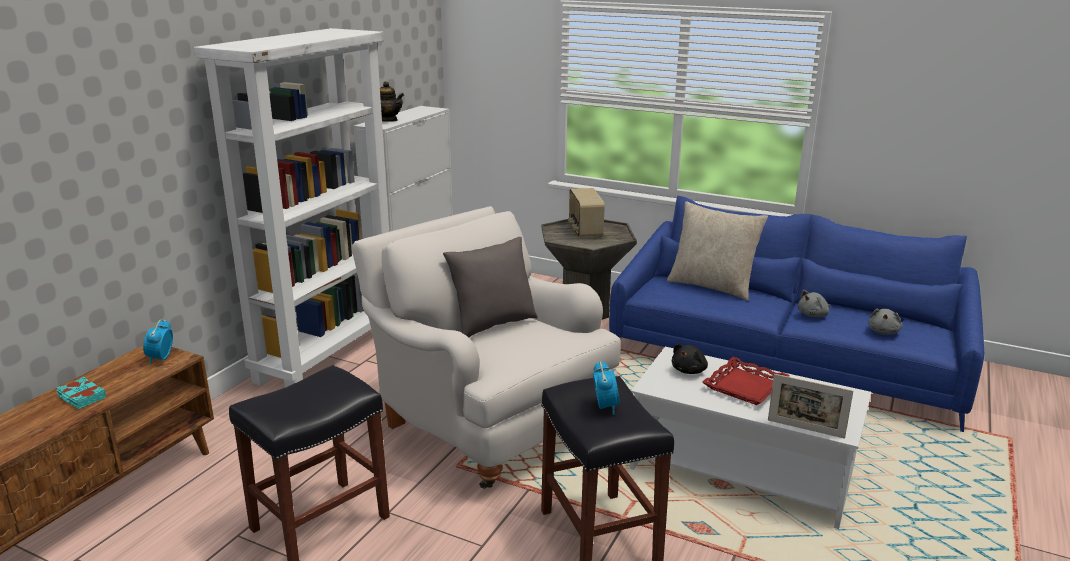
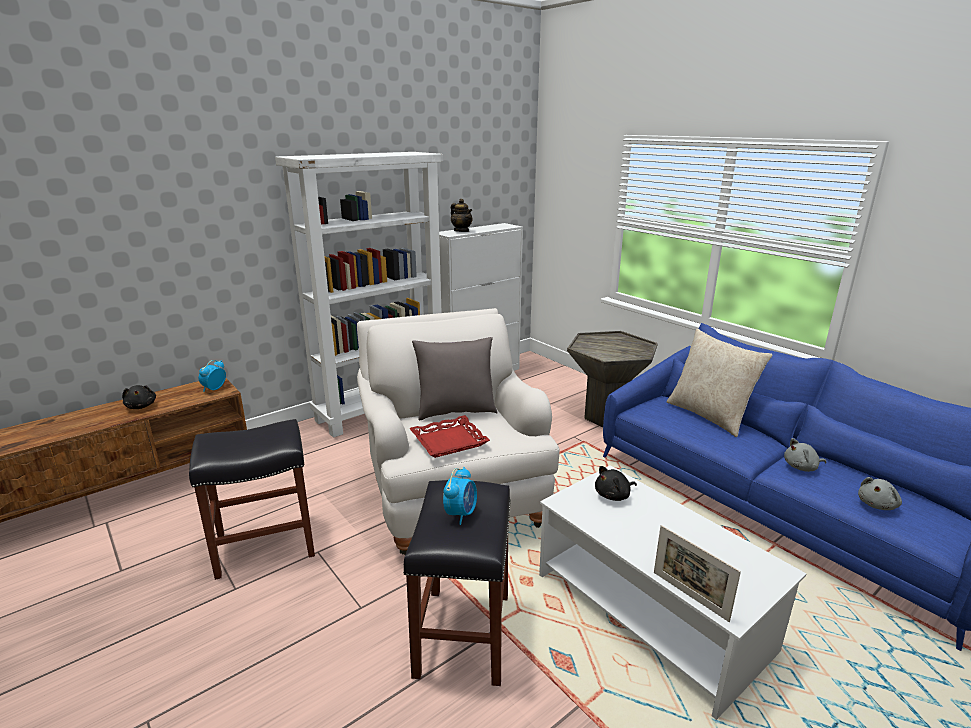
camera: 25 degrees right, 0 degrees up
turquoise book [56,377,106,409] -> black plush toy [122,385,156,409]
radio [568,188,605,238] -> none
red tray [702,357,790,405] -> red tray moved to [409,415,490,458]

